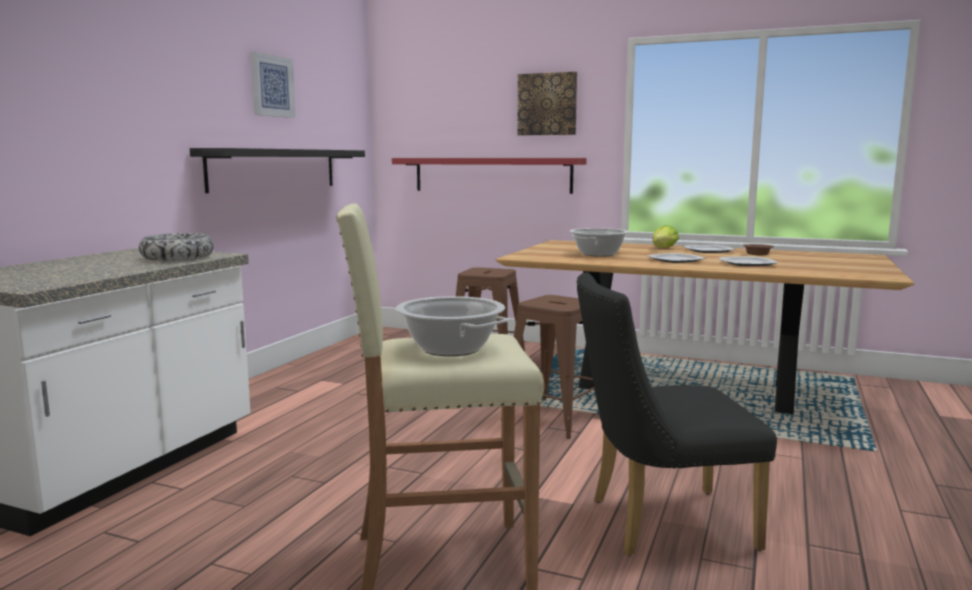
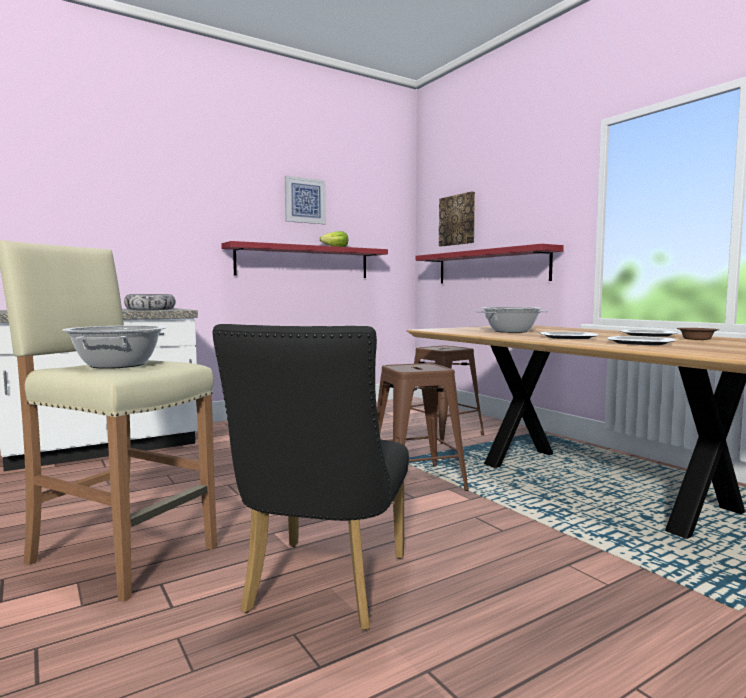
camera: 35 degrees right, 5 degrees down
black shelf [190,148,365,193] -> red shelf [221,241,388,278]
picture [517,72,577,135] -> picture moved to [439,191,475,246]
black chair [577,272,777,556] -> black chair turned 105 degrees counterclockwise [212,324,409,630]
lettuce [652,225,679,248] -> lettuce moved to [320,231,348,247]

